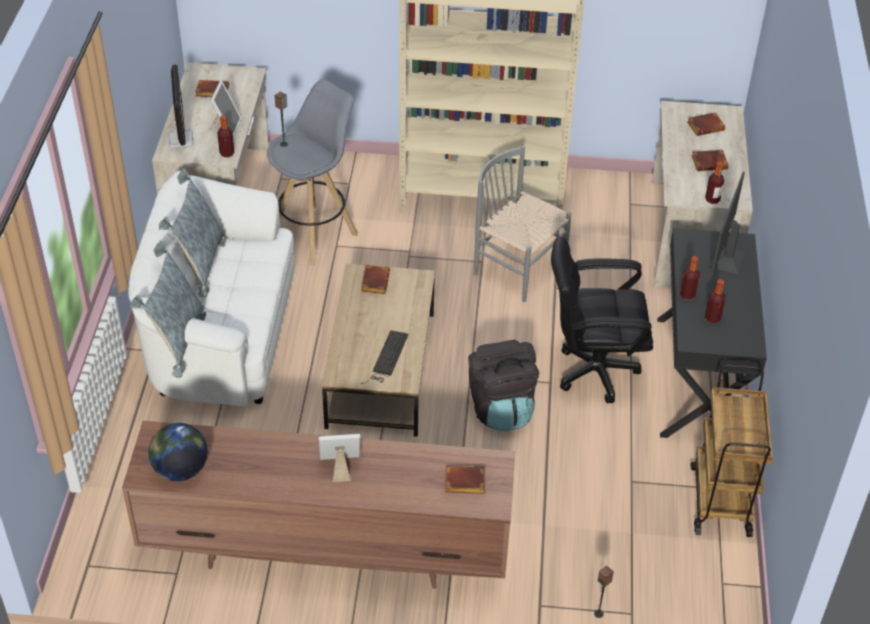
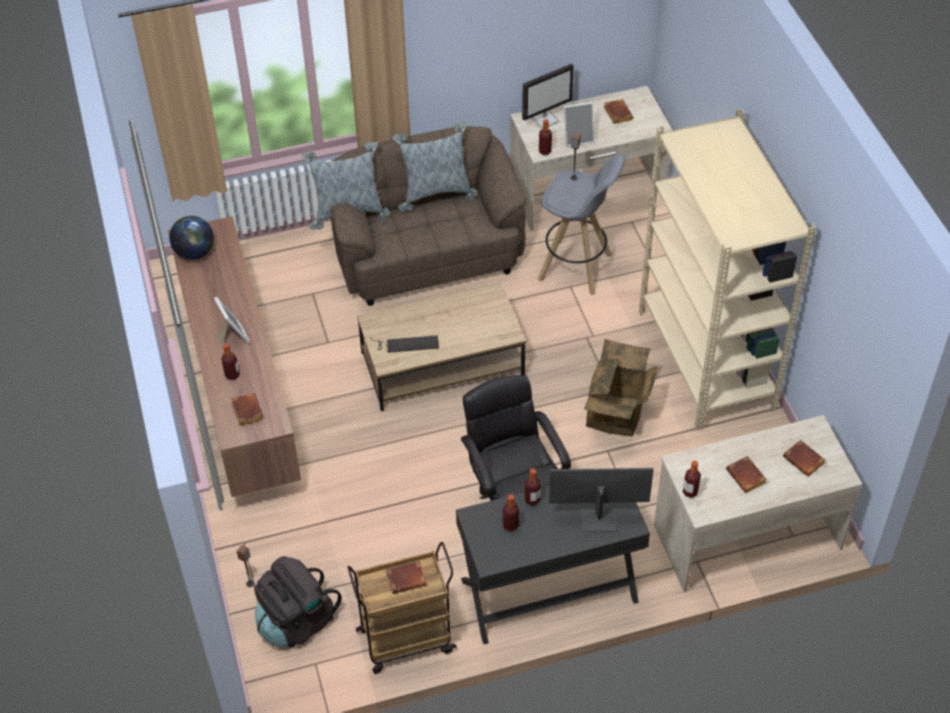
camera: 70 degrees right, 5 degrees up
white sofa [128,171,294,407] -> brown sofa [330,126,526,306]
brown book [361,265,390,294] -> brown book moved to [386,560,427,594]
black backpack [468,340,539,431] -> black backpack moved to [254,556,342,648]
grey chair [474,146,571,302] -> cardboard box [584,339,657,437]
none -> bottle [221,343,240,380]

